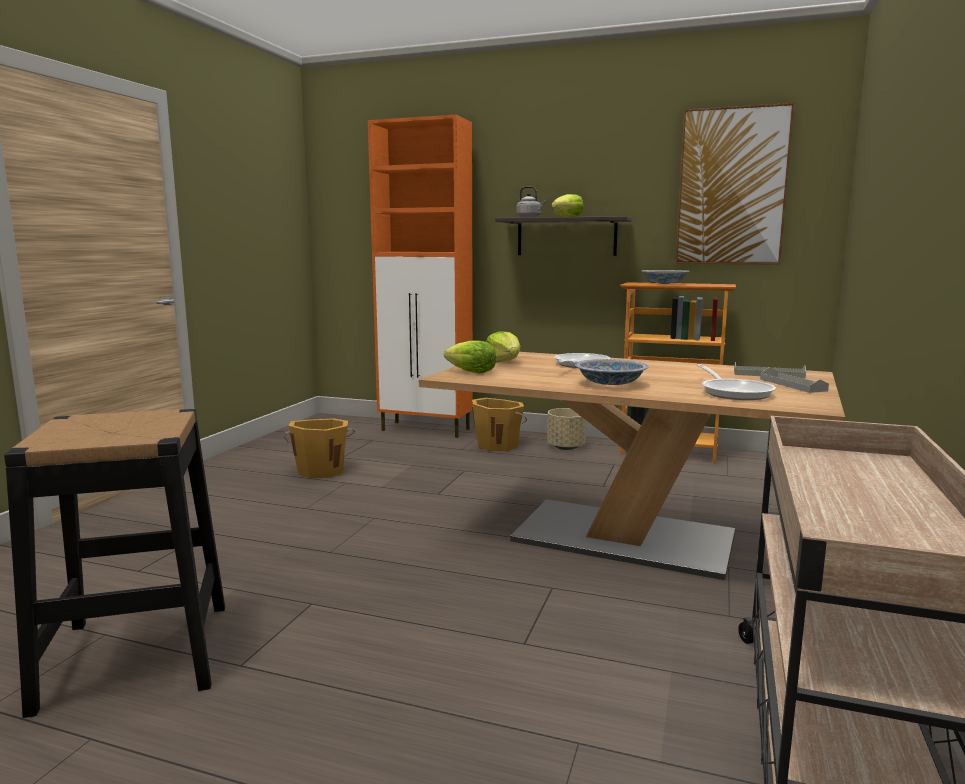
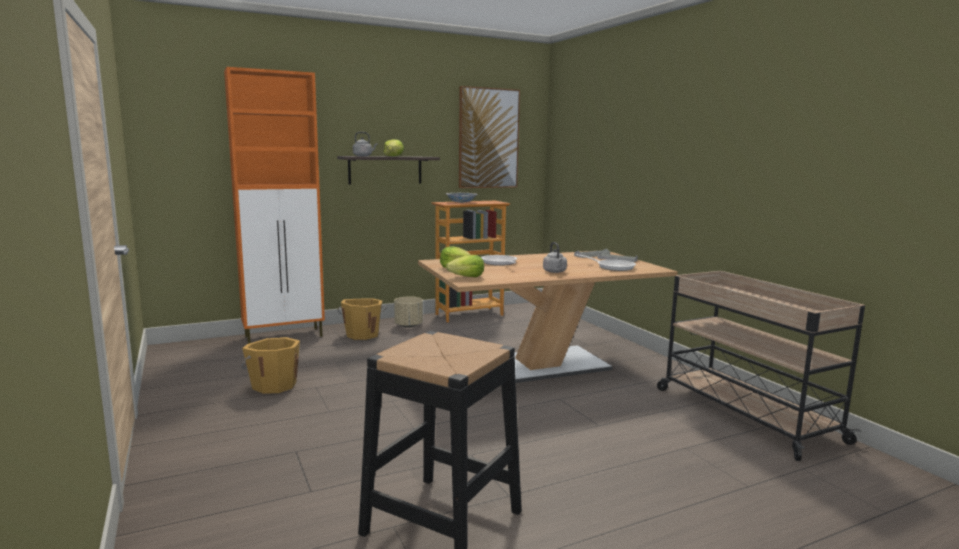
camera: 45 degrees left, 0 degrees up
bowl [575,359,648,385] -> grey kettle [543,242,567,273]

